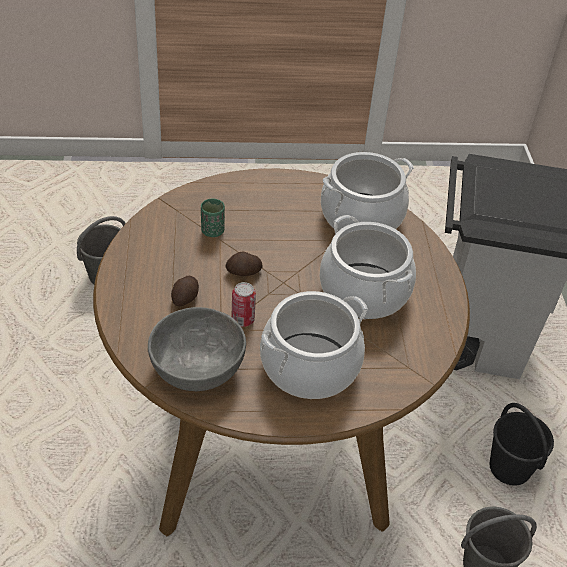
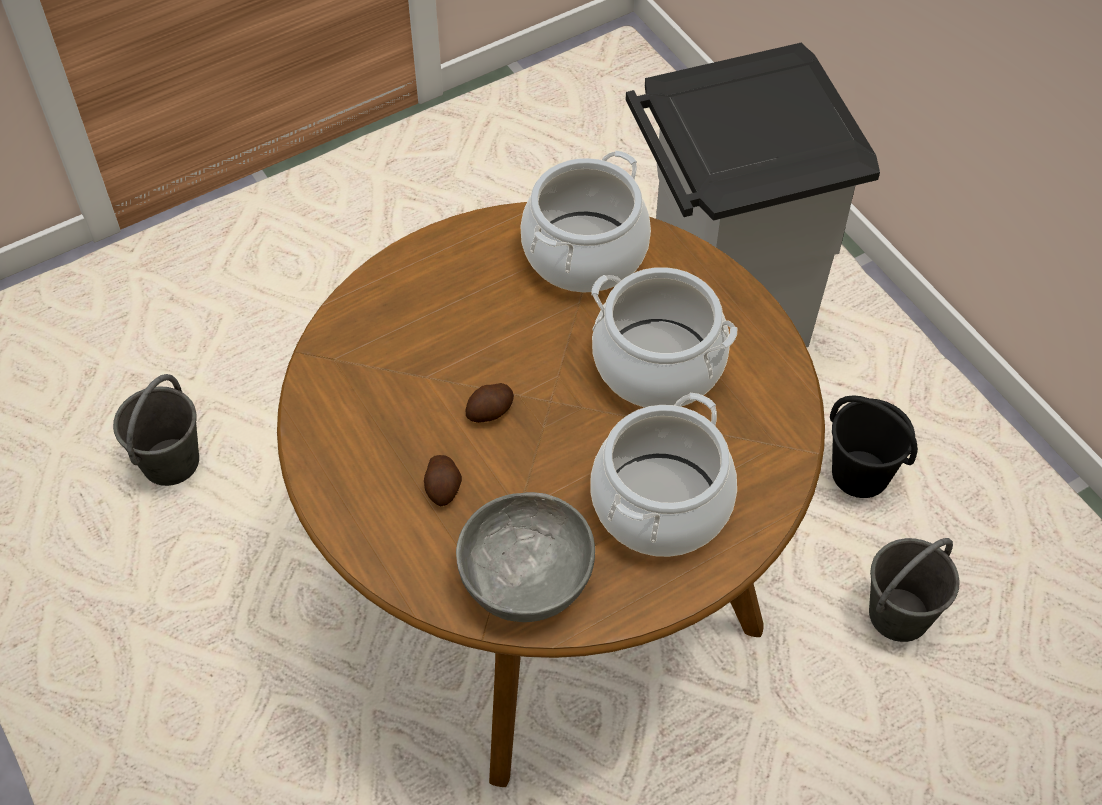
camera: 25 degrees left, 10 degrees up
green cup [201,199,225,237] -> none
can [232,282,256,327] -> none

